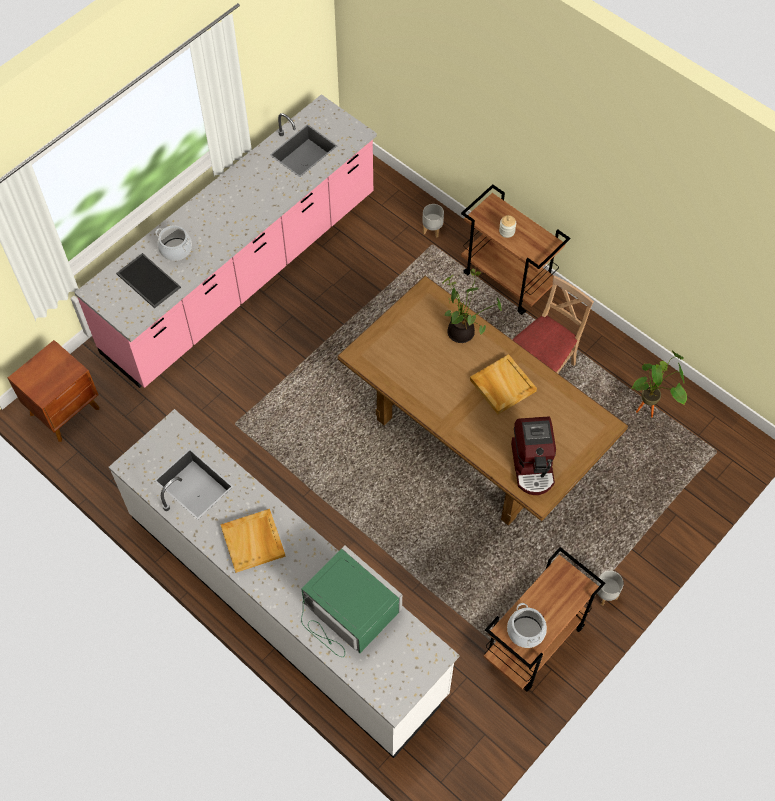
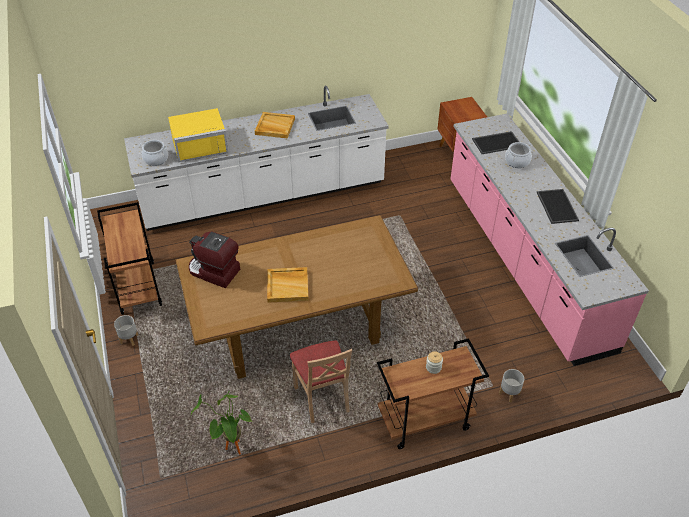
camera: 120 degrees right, 15 degrees down
green microwave [301,545,402,657] -> yellow microwave [168,108,228,162]
potted plant [442,269,502,343] -> none
cooking pot [507,603,547,648] -> cooking pot moved to [139,140,168,166]
none -> tray [537,189,579,224]

